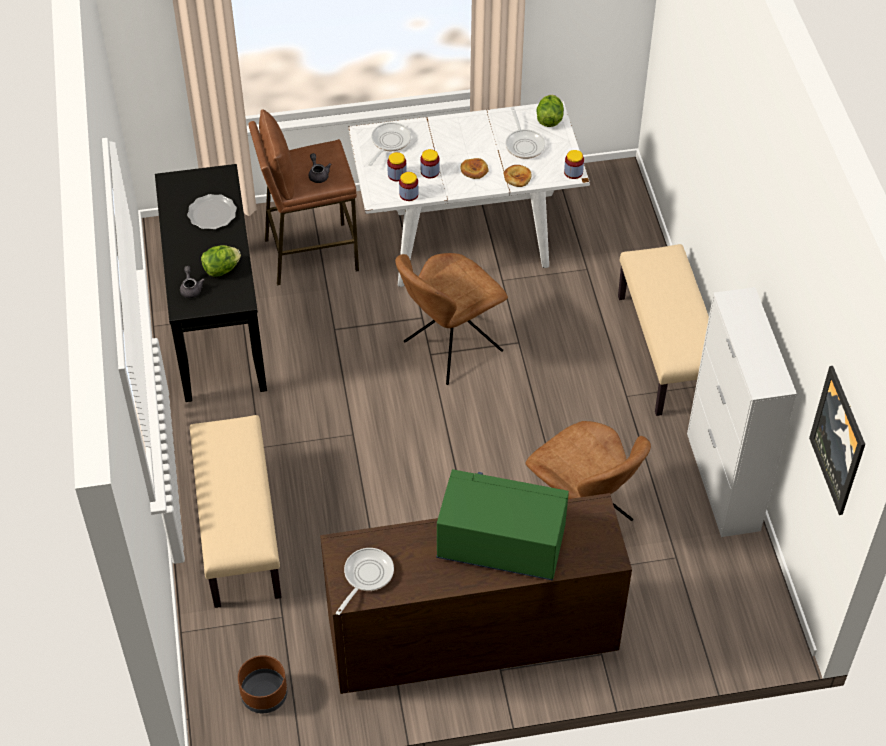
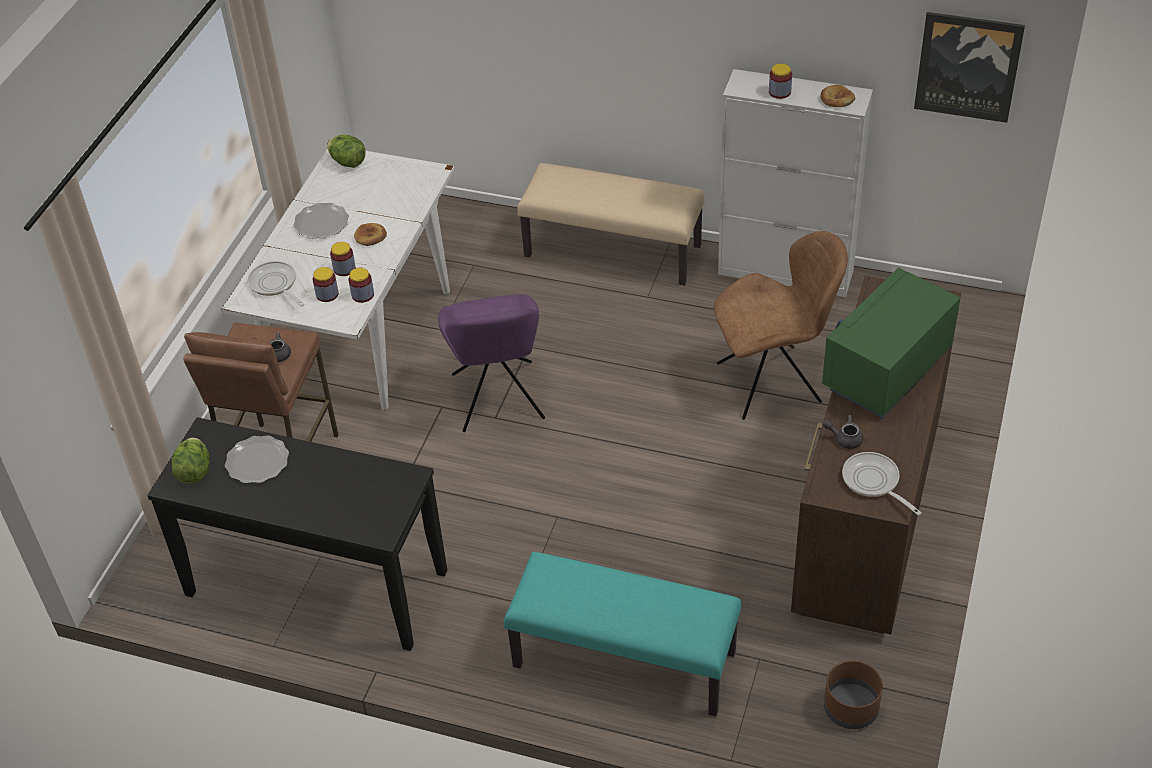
camera: 60 degrees left, 5 degrees down
grey teapot [180,266,205,298] -> grey teapot moved to [822,415,863,449]
beige bench [190,415,282,608] -> turquoise bench [504,552,741,716]
lettuce [201,245,241,277] -> lettuce moved to [172,437,210,484]
brown chair [395,253,508,385] -> purple chair [438,294,545,432]
bread [503,165,531,187] -> bread moved to [820,85,855,107]
frying pan [506,107,545,159] -> none
jar [564,150,584,179] -> jar moved to [769,64,792,99]
none -> plate [293,203,349,239]

